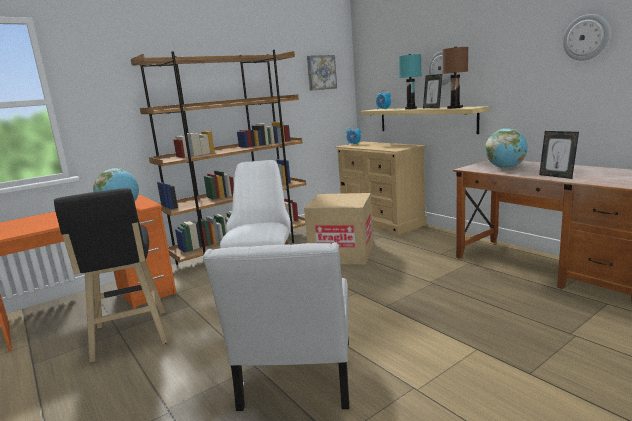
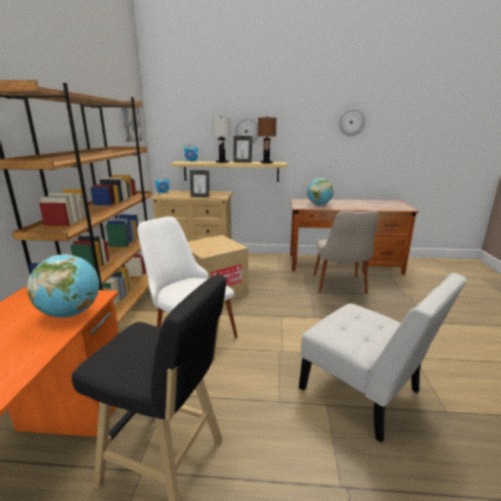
camera: 50 degrees left, 5 degrees up
turquoise table lamp [399,54,422,110] -> white table lamp [212,117,231,163]
picture frame [539,131,579,179] -> picture frame moved to [190,170,209,197]
none -> beige chair [313,211,378,294]

